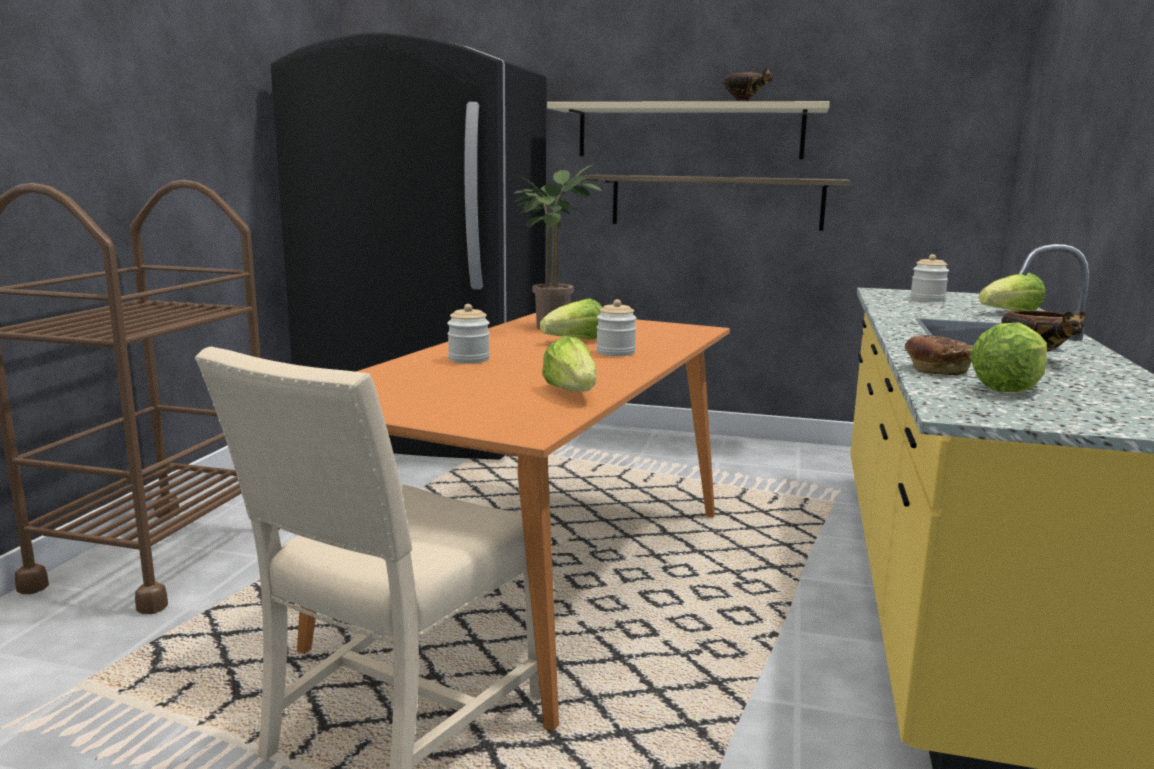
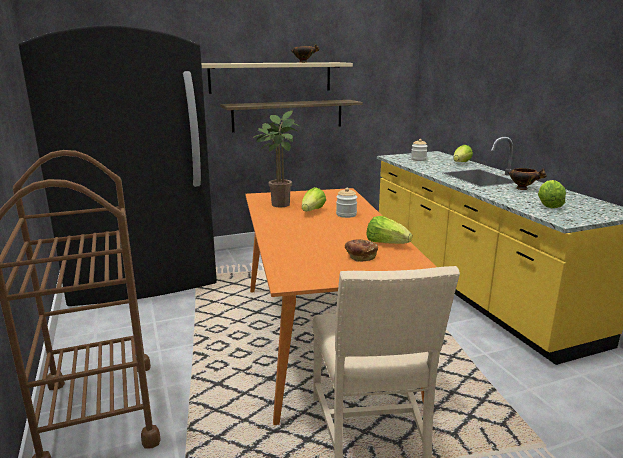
camera: 35 degrees left, 5 degrees up
jar [447,304,490,364] -> none
bread [905,335,973,375] -> bread moved to [345,239,378,262]

